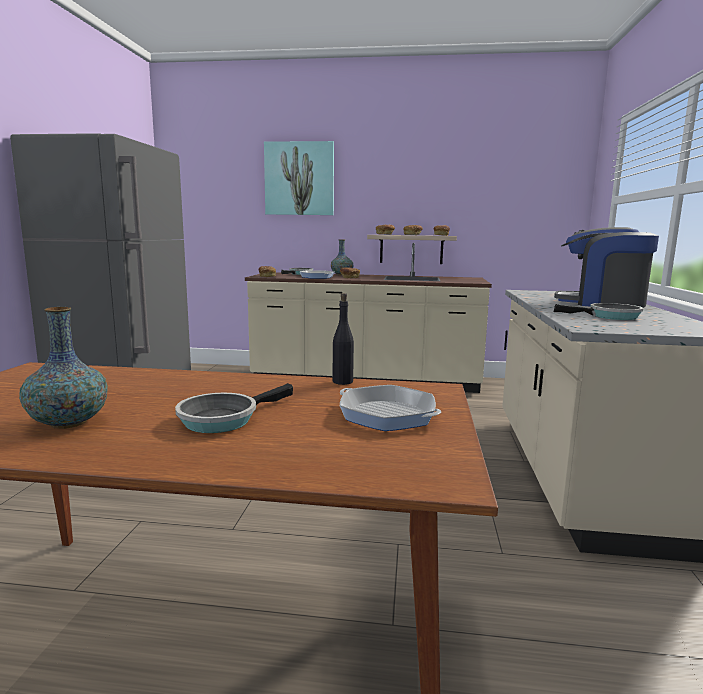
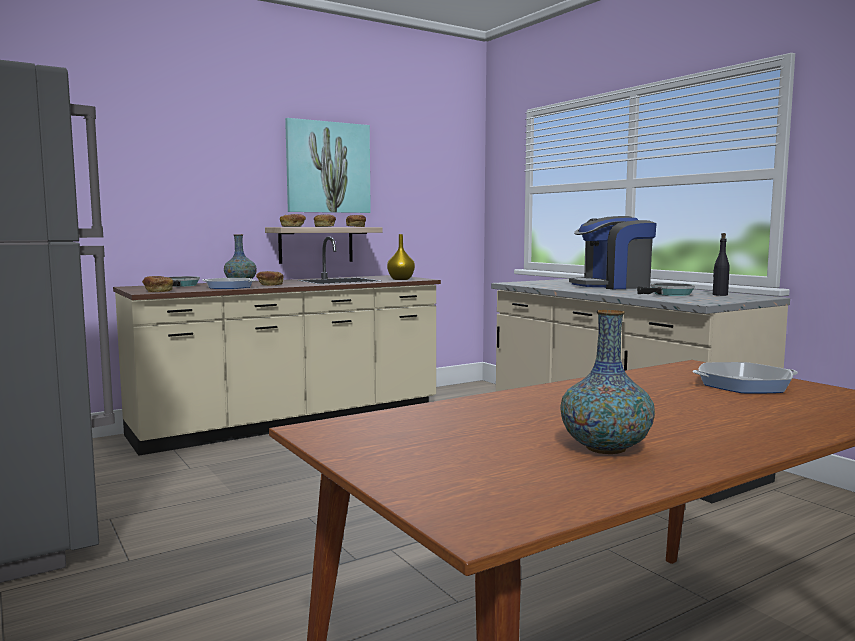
camera: 40 degrees left, 5 degrees down
frying pan [175,383,293,433] -> none
picture [264,141,334,215] -> picture moved to [285,118,371,213]
black bottle [333,293,354,385] -> black bottle moved to [713,233,730,296]
none -> yellow vase [387,234,415,280]

